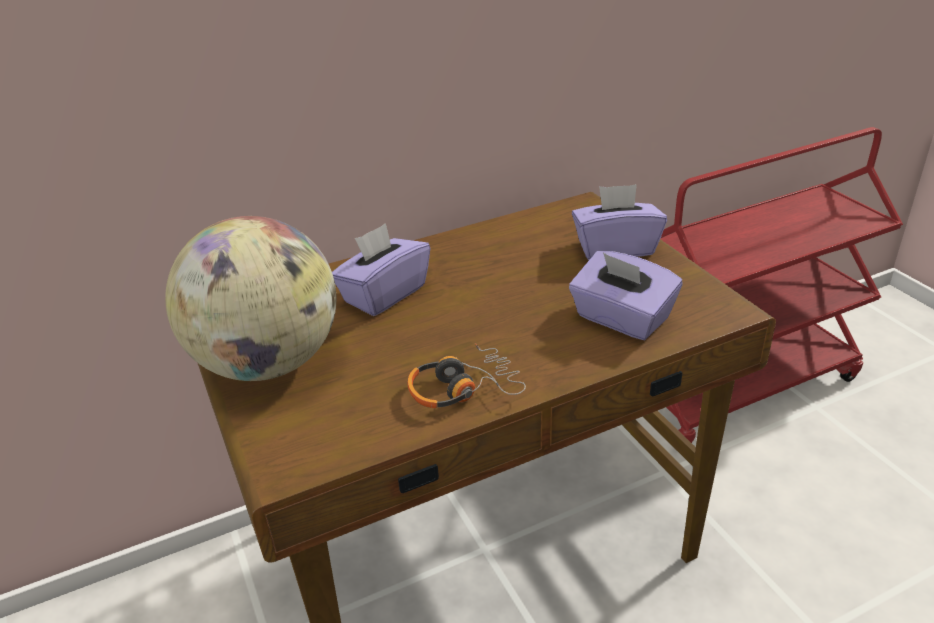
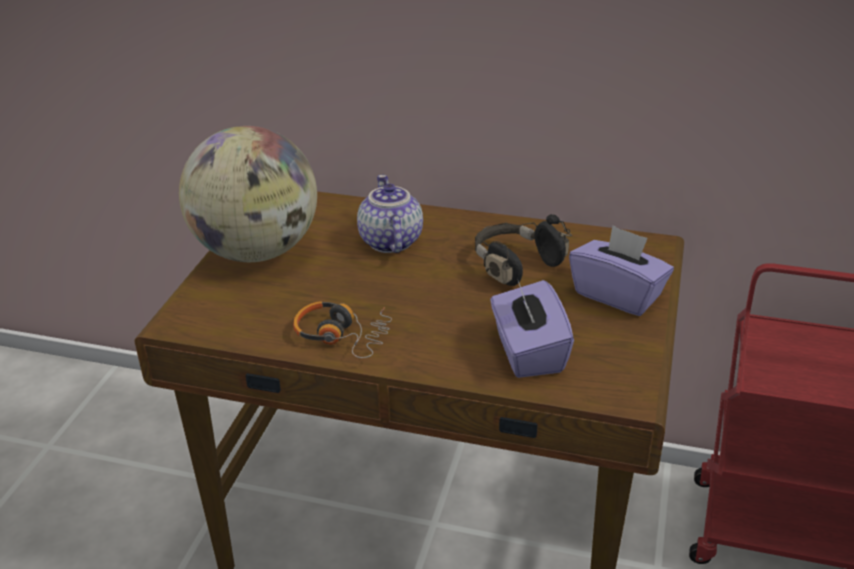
camera: 40 degrees right, 0 degrees up
purple tissue box [332,223,431,316] -> teapot [357,175,423,253]
none -> black headphones [475,214,572,286]

